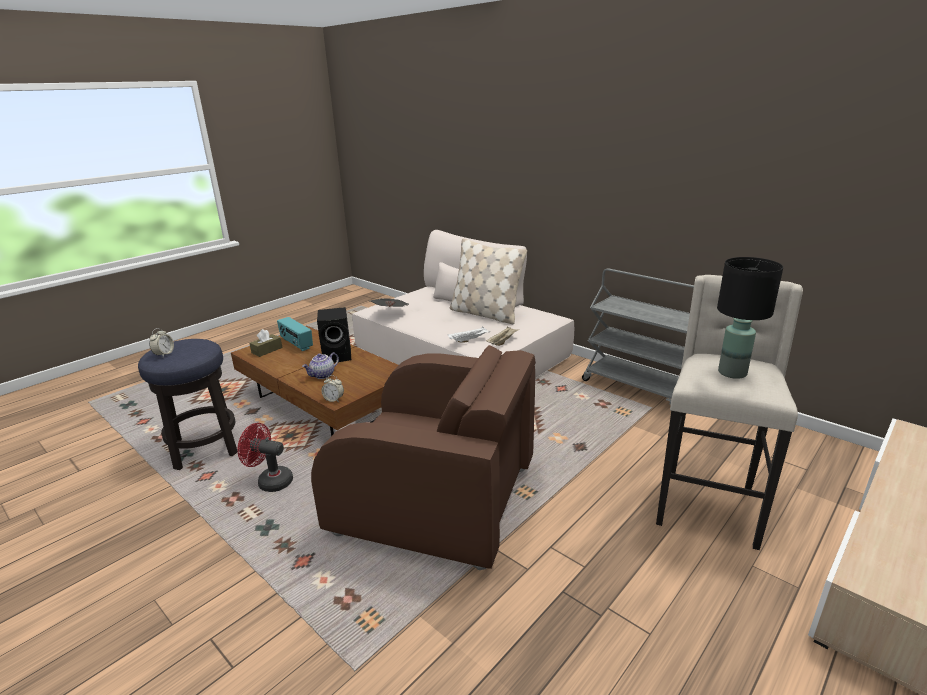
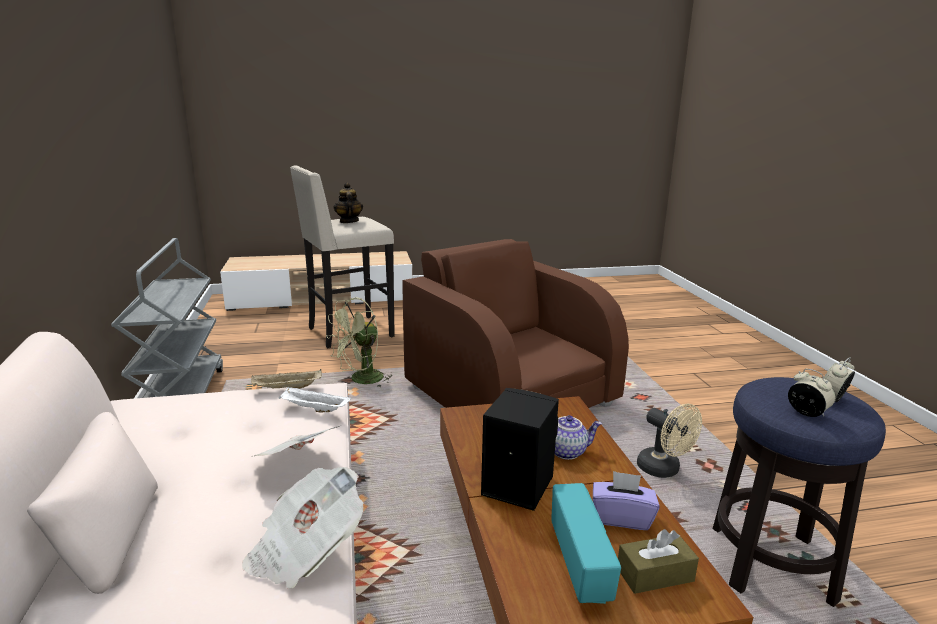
camera: 145 degrees left, 5 degrees down
red fan [238,423,293,492] -> beige fan [637,404,702,478]
alarm clock [321,375,344,402] -> alarm clock moved to [788,369,835,417]
beige pillow [449,238,527,324] -> none
black table lamp [717,257,783,379] -> teapot [334,183,363,223]
none -> newspaper [252,426,339,457]
none -> green fan [326,297,392,387]
none -> purple tissue box [593,471,659,530]

